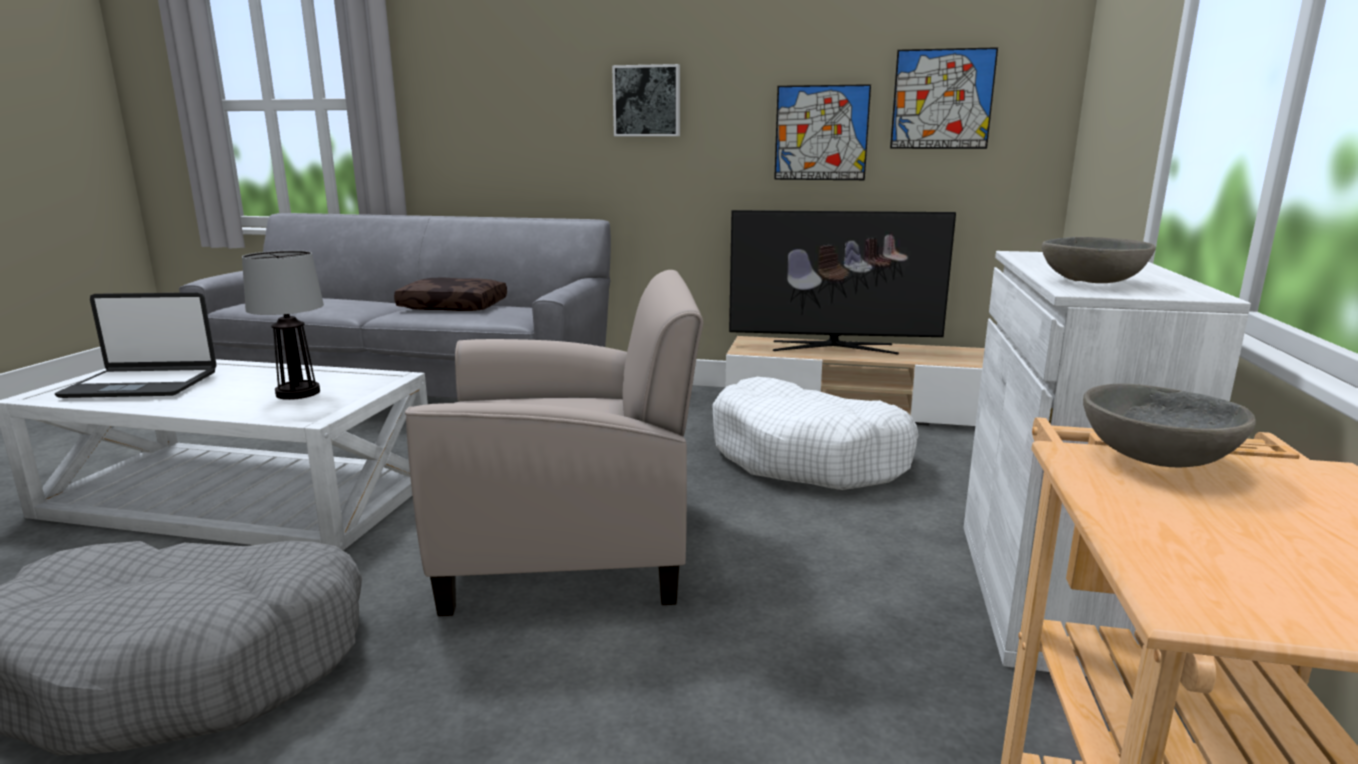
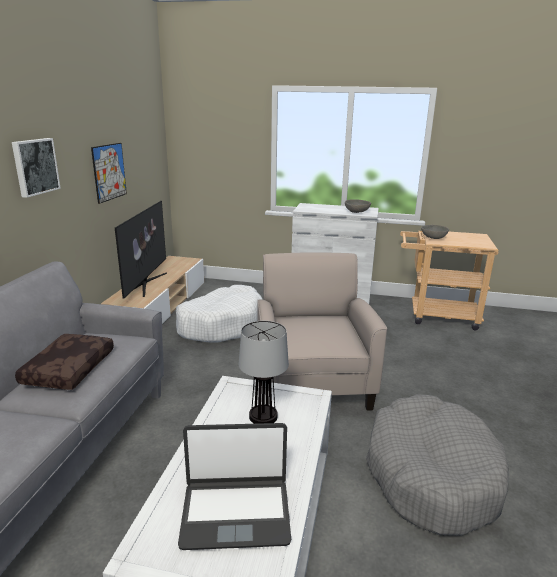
camera: 90 degrees left, 5 degrees up
laptop [55,292,216,398] -> laptop turned 90 degrees clockwise [178,423,291,550]
picture [890,47,998,149] -> none

